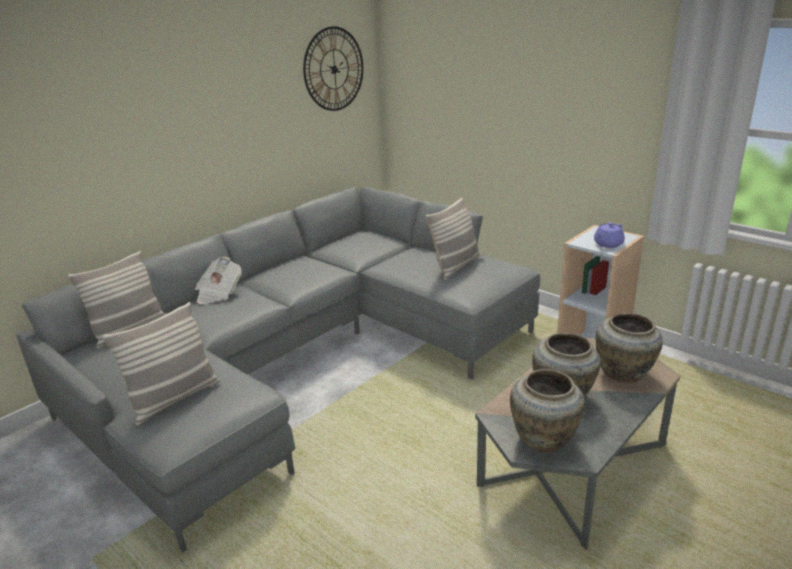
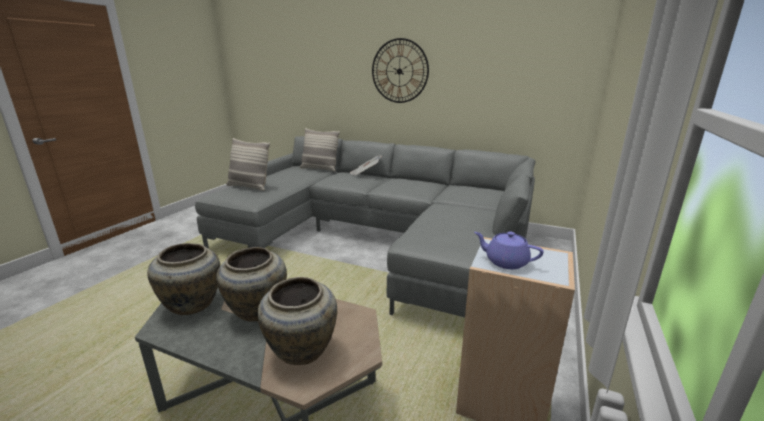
camera: 70 degrees right, 5 degrees down
wall clock [303,26,363,111] -> wall clock moved to [372,38,429,103]
pillow [425,198,480,280] -> none

